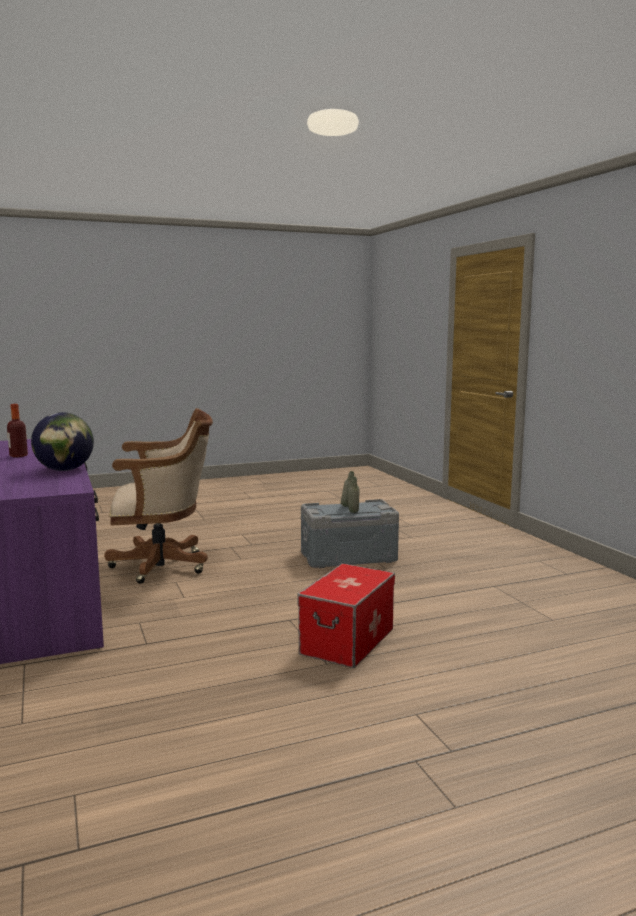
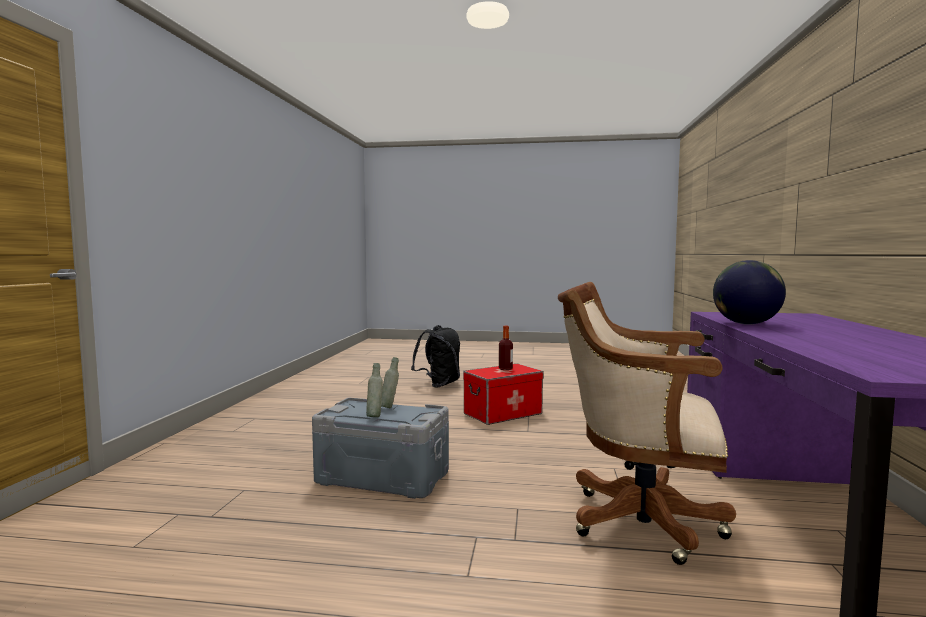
camera: 150 degrees left, 5 degrees down
bottle [7,404,28,457] -> bottle moved to [499,326,513,370]
none -> black backpack [411,325,460,387]

